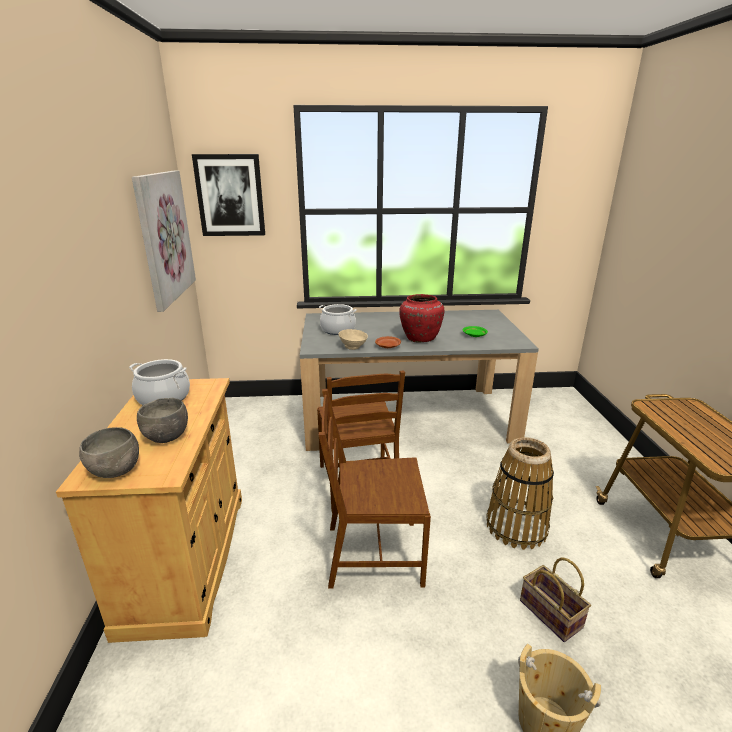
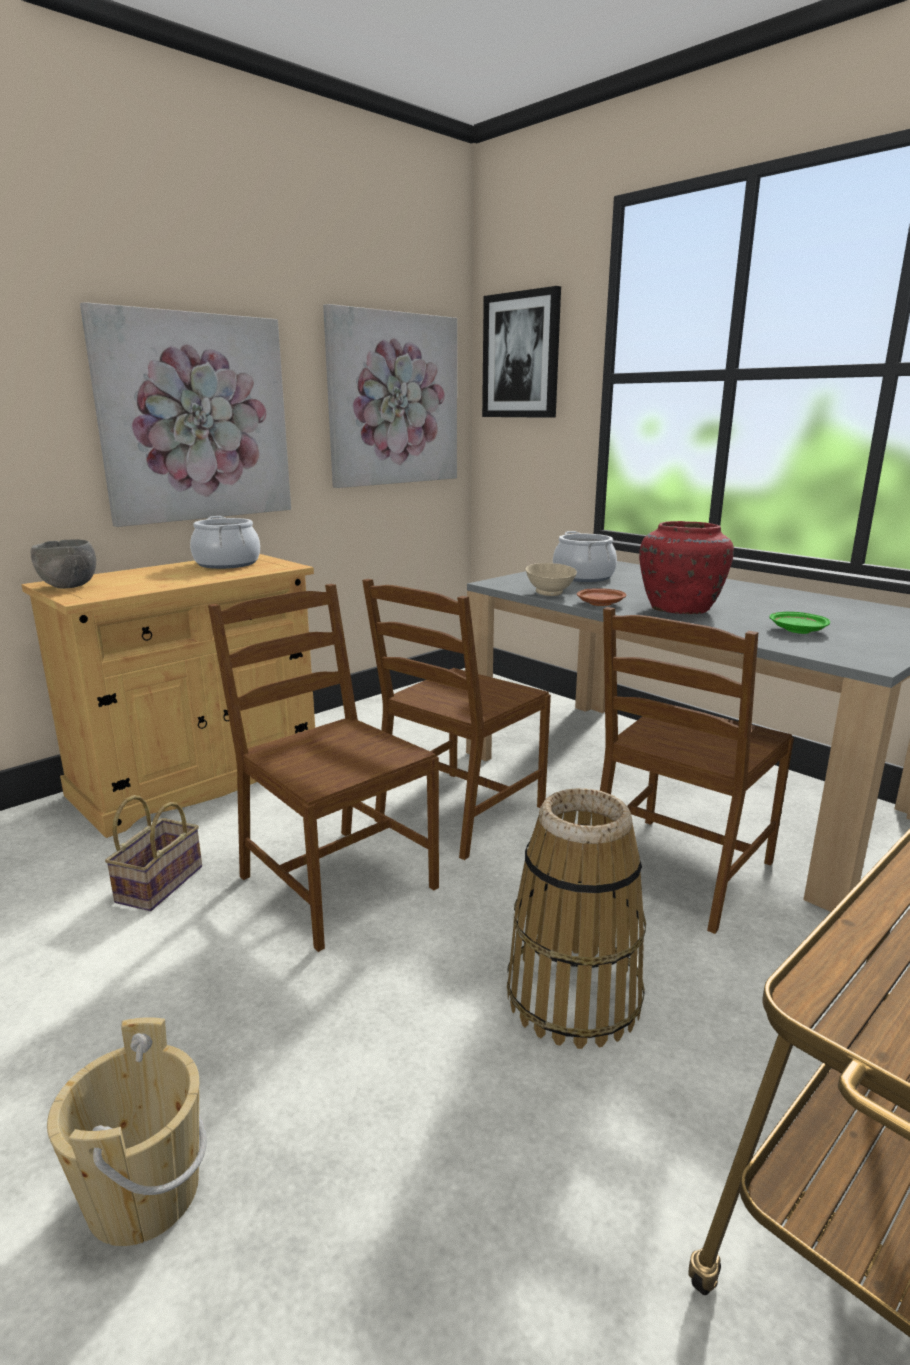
camera: 50 degrees right, 5 degrees down
grey bowl [137,398,188,443] -> none
basket [520,557,591,642] -> basket moved to [105,795,202,911]
none -> picture [80,302,291,527]
none -> brown chair [600,607,794,934]

